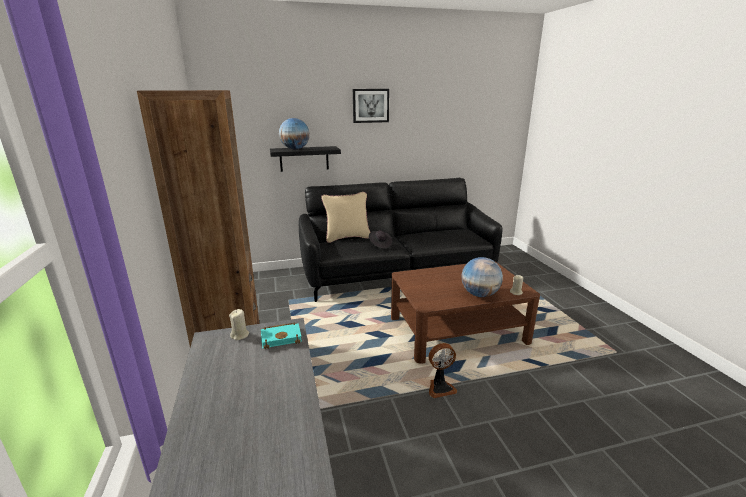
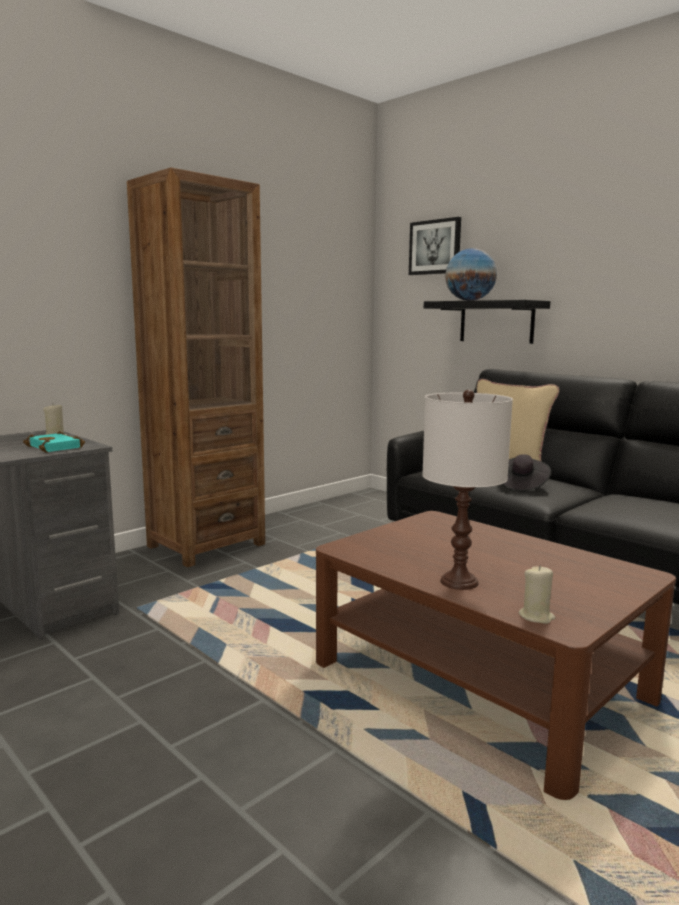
camera: 60 degrees right, 10 degrees down
picture [353,89,389,123] -> picture moved to [409,217,461,275]
fan [429,343,457,398] -> none
globe [461,257,503,297] -> white table lamp [422,390,513,590]

